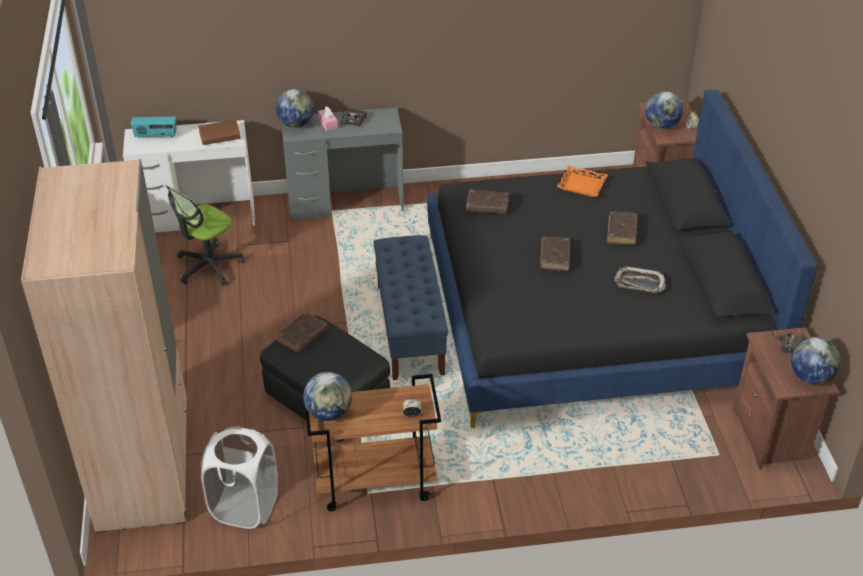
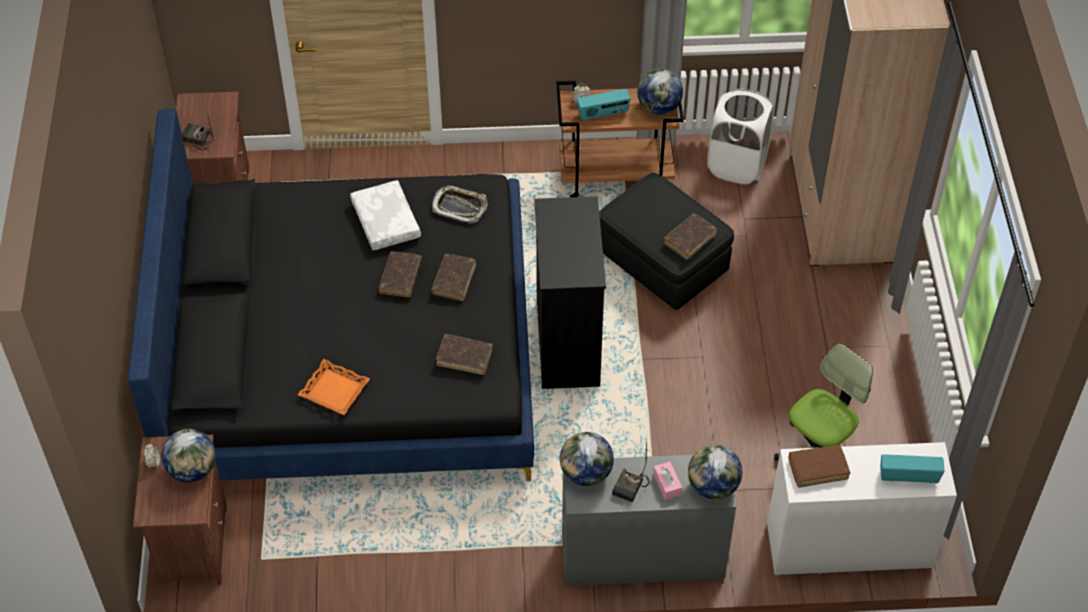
camera: 175 degrees left, 10 degrees up
blue bench [374,235,448,380] -> black dresser [534,196,606,389]
brown book [607,211,637,245] -> brown book moved to [431,254,476,301]
tray [615,267,666,293] -> tray moved to [432,185,488,223]
globe [791,337,841,385] -> globe moved to [560,432,614,486]
none -> white pillow [350,180,421,250]
none -> radio [577,89,630,121]

